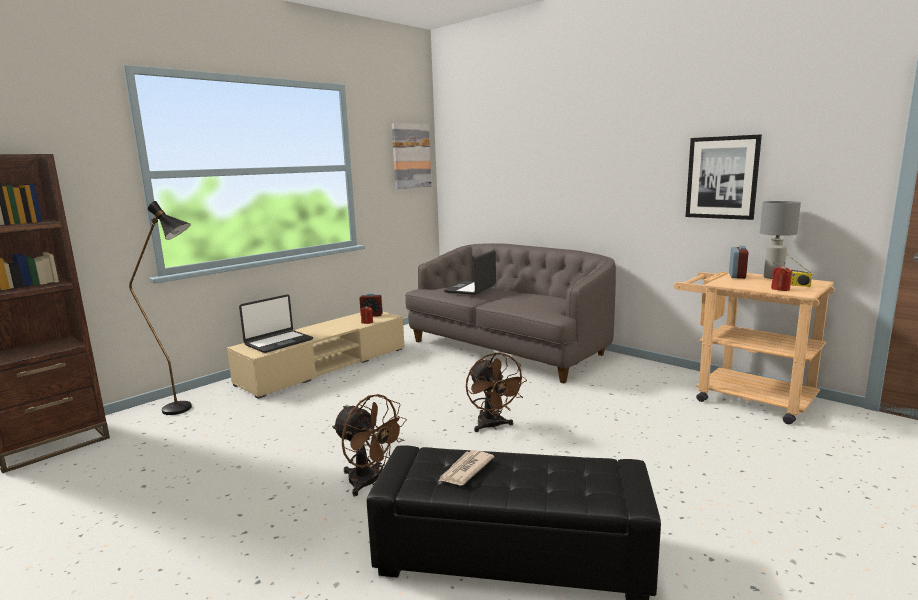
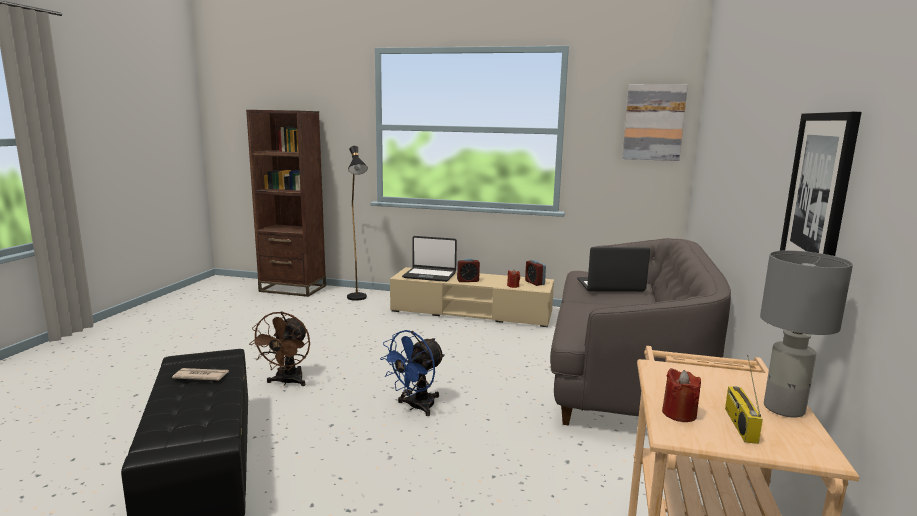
camera: 60 degrees right, 0 degrees up
brown fan [466,352,527,432] -> blue fan [380,330,445,416]
alarm clock [729,246,748,279] -> alarm clock moved to [457,258,480,282]

